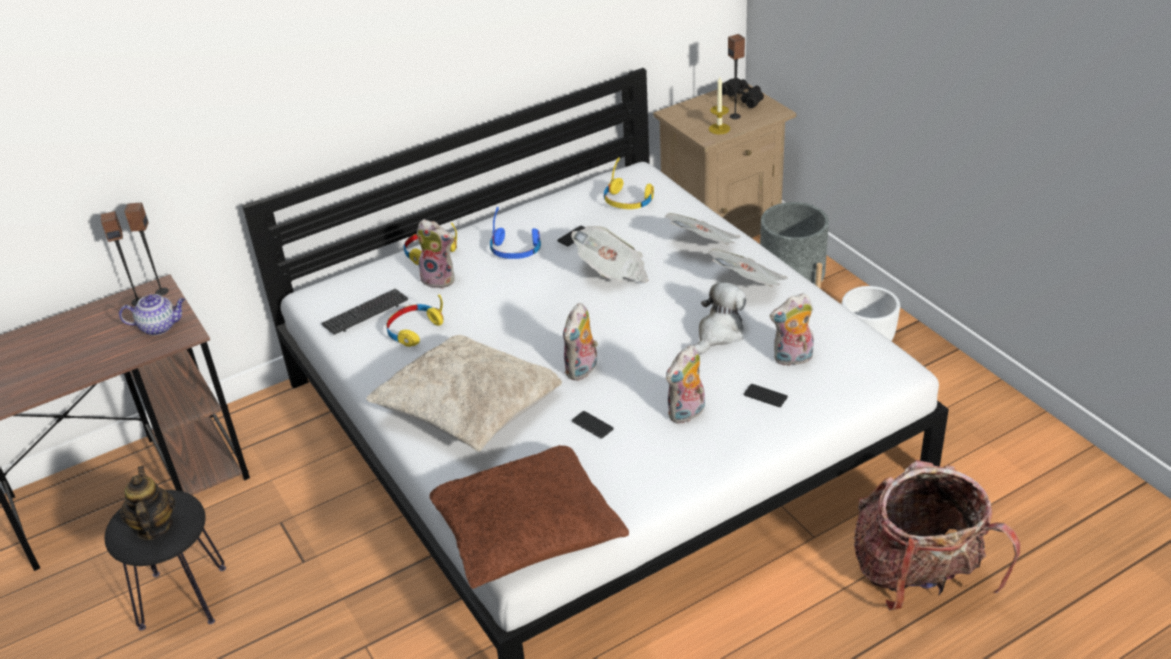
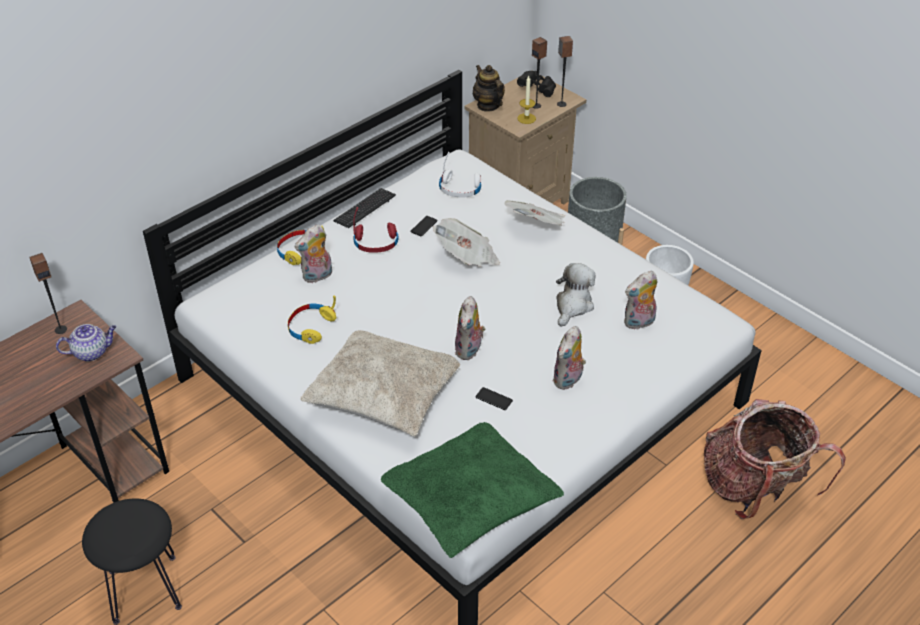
camera: 15 degrees left, 5 degrees up
teapot [120,466,176,540] -> teapot moved to [473,65,505,112]
speaker [124,202,169,296] -> speaker moved to [557,36,573,107]
keyboard [321,289,408,335] -> keyboard moved to [333,188,396,228]
plush toy [416,219,455,289] -> plush toy turned 135 degrees clockwise [294,224,332,283]
brown pillow [429,446,629,589] -> green pillow [381,422,564,558]
blue headphones [490,207,541,259] -> red headphones [353,207,398,253]
yellow headphones [604,157,654,209] -> white headphones [439,152,481,198]
newspaper [708,249,787,287] -> none
phone [744,384,788,407] -> none

